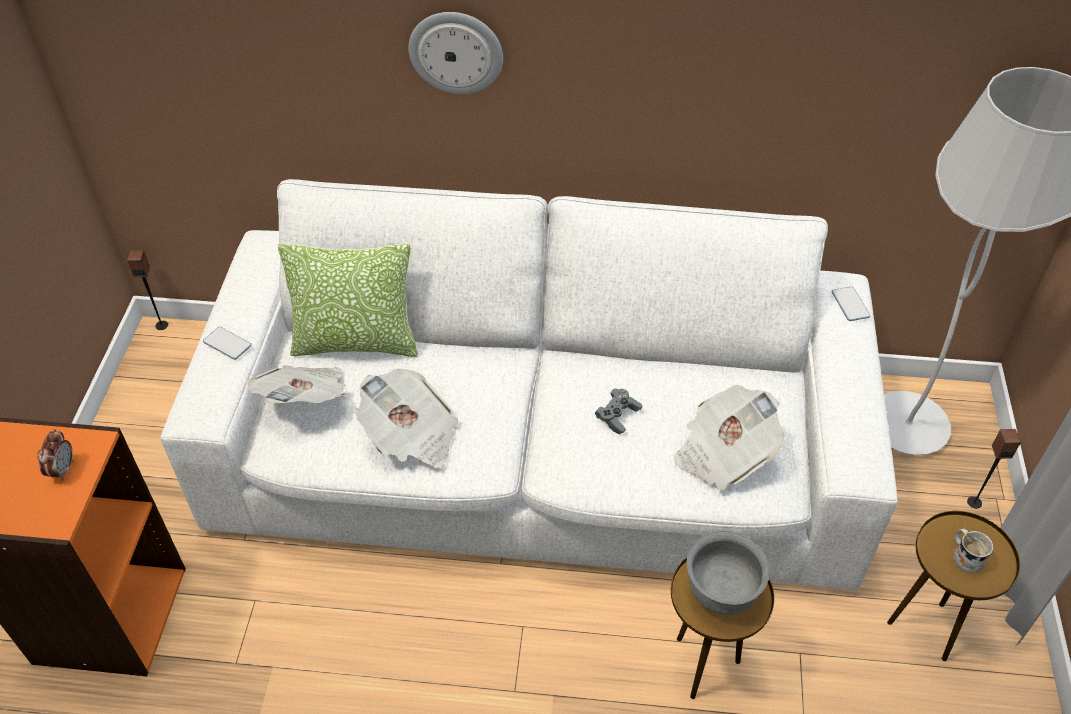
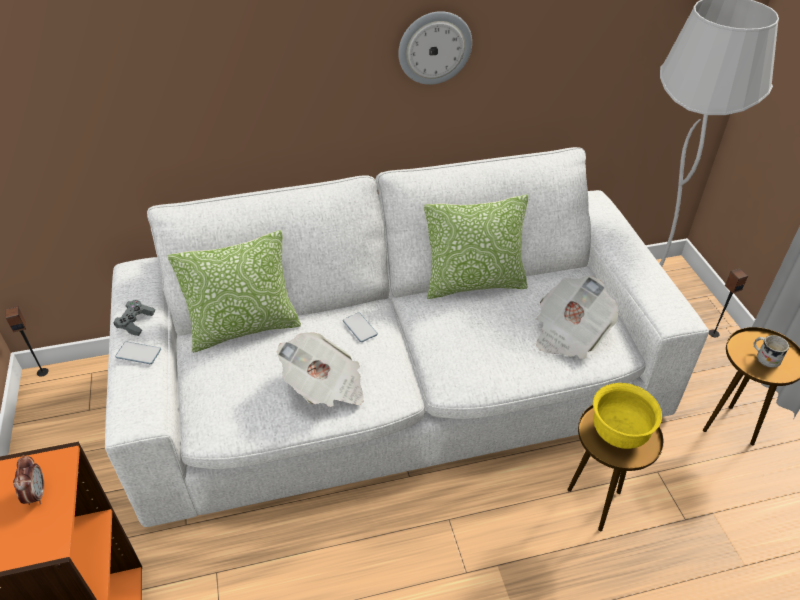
camera: 20 degrees left, 5 degrees down
newspaper [247,365,346,403] -> none
wall clock [408,12,503,94] -> wall clock moved to [398,11,472,85]
grey game controller [595,388,642,434] -> grey game controller moved to [114,300,155,336]
grey bowl [687,531,770,615] -> yellow bowl [593,383,662,449]
phone [832,287,870,321] -> phone moved to [343,313,378,342]
none -> pillow [424,195,528,299]

